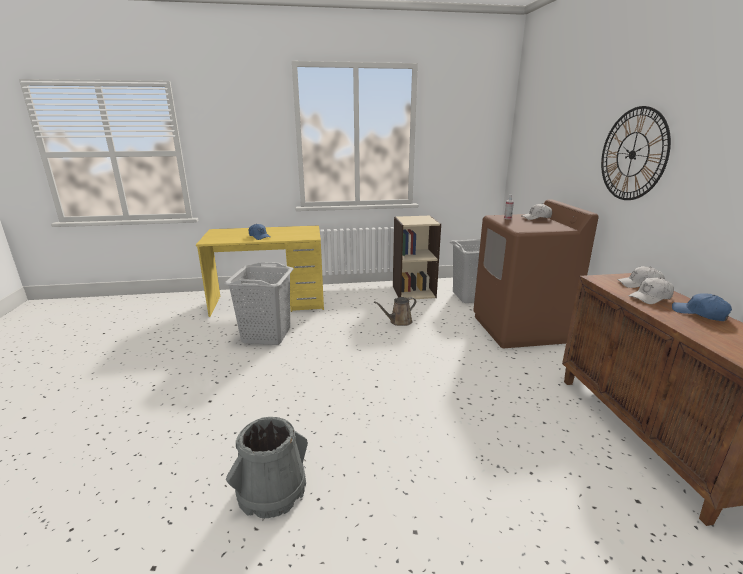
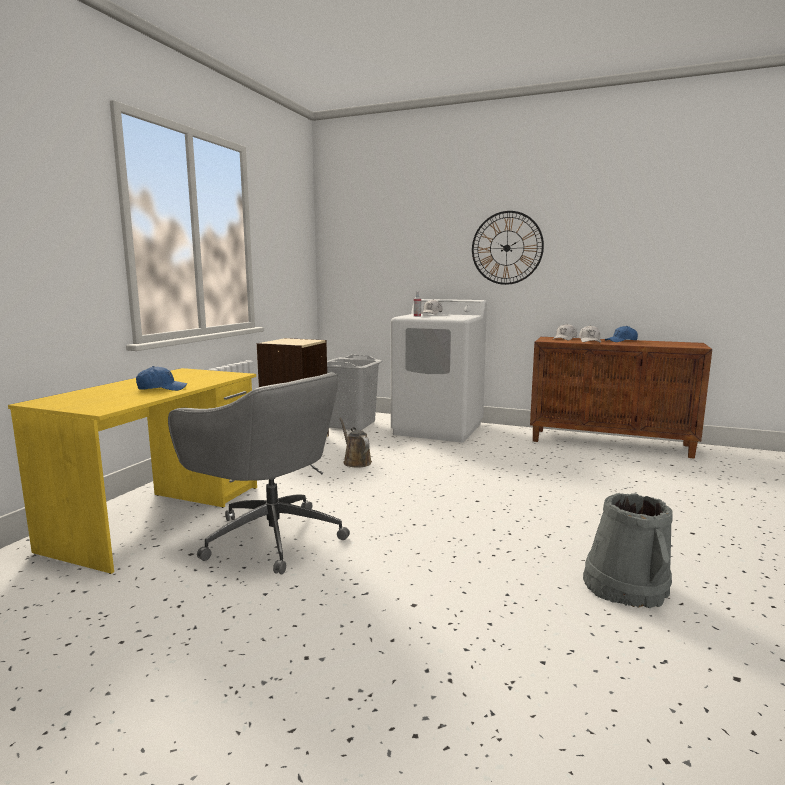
camera: 60 degrees left, 10 degrees down
grey laundry basket [224,262,294,345] -> grey office chair [168,372,350,574]
brown watering can [374,297,416,326] -> brown watering can turned 150 degrees clockwise [340,418,372,467]
brown washing machine [473,199,599,348] -> white washing machine [391,299,487,443]

